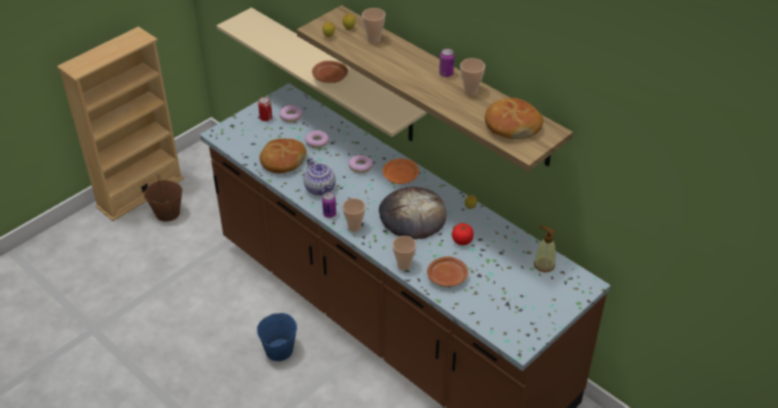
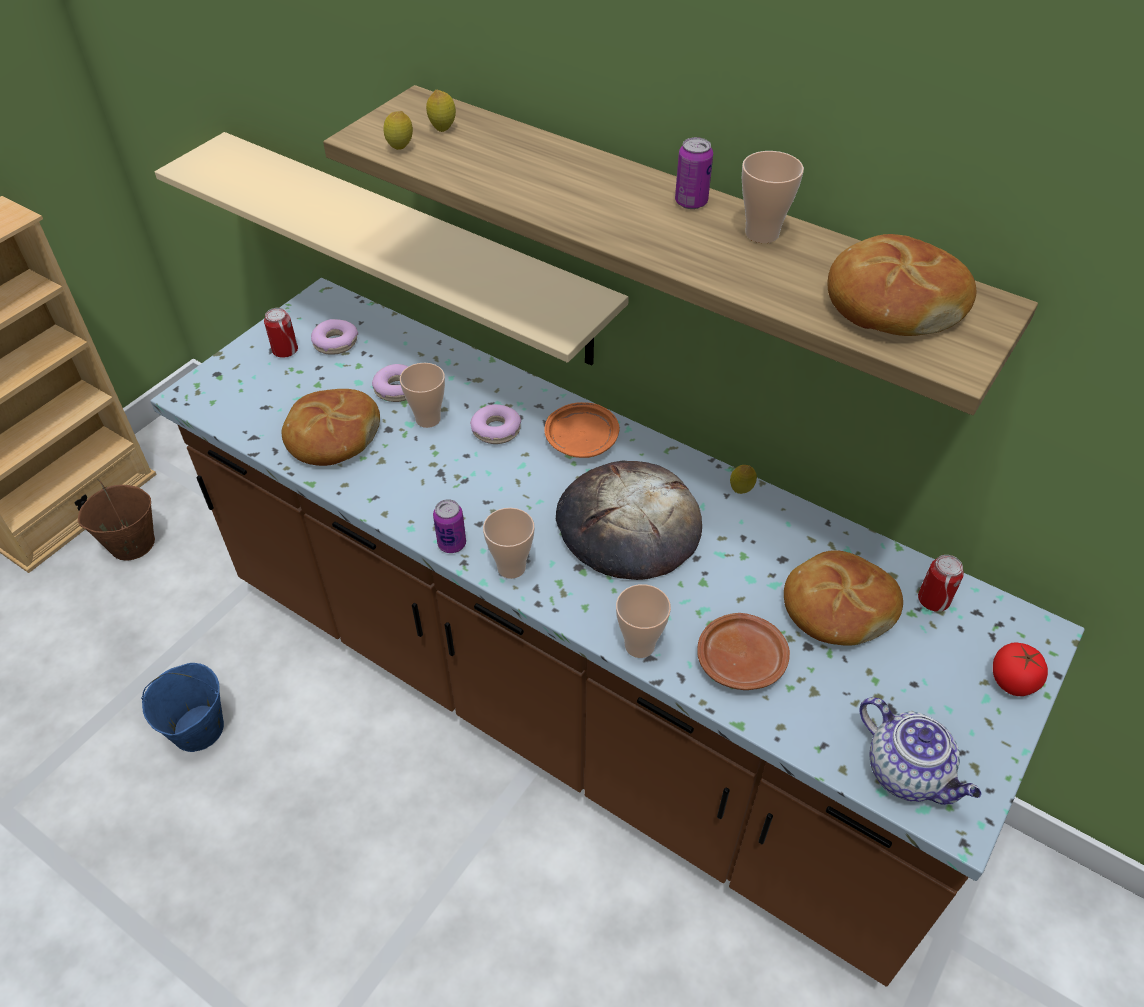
camera: 10 degrees left, 5 degrees up
blue bucket [257,313,297,361] -> blue bucket moved to [141,663,224,752]
teapot [304,158,336,196] -> teapot moved to [859,697,981,805]
brown plate [312,61,348,83] -> none
cup [362,8,385,43] -> cup moved to [400,363,445,428]
tomato [452,223,473,245] -> tomato moved to [993,643,1048,696]
soap dispenser [534,226,555,272] -> can [918,555,964,612]
none -> bread [784,550,903,646]

